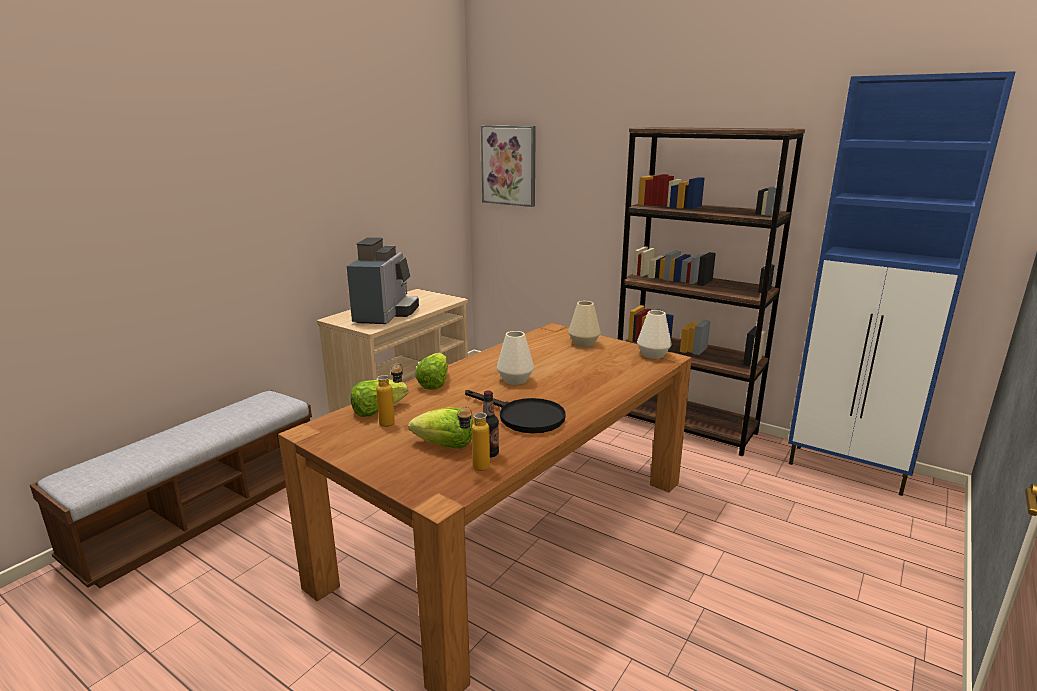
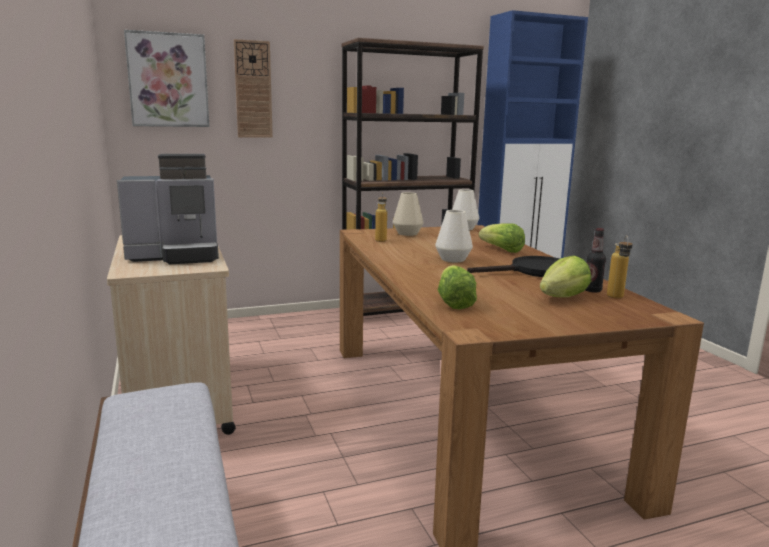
camera: 55 degrees left, 5 degrees down
coffee machine [347,237,419,324] -> coffee machine turned 120 degrees clockwise [117,154,219,264]
bottle [376,364,403,427] -> bottle moved to [375,193,387,242]
lettuce [415,353,448,390] -> lettuce moved to [479,223,525,253]
none -> wall clock [234,39,273,138]

